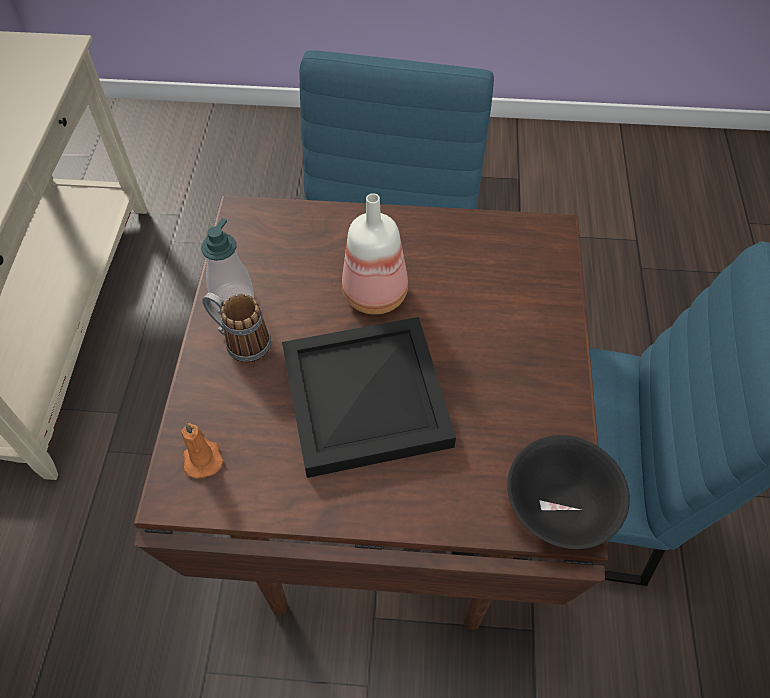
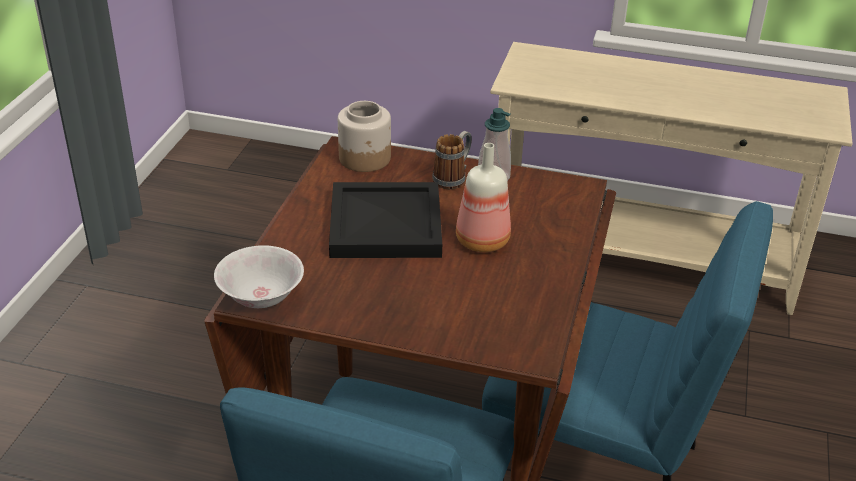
camera: 100 degrees right, 20 degrees down
orange candle [182,423,223,479] -> jar [338,101,391,172]
black bowl [507,435,630,549] -> white bowl [214,245,304,308]

